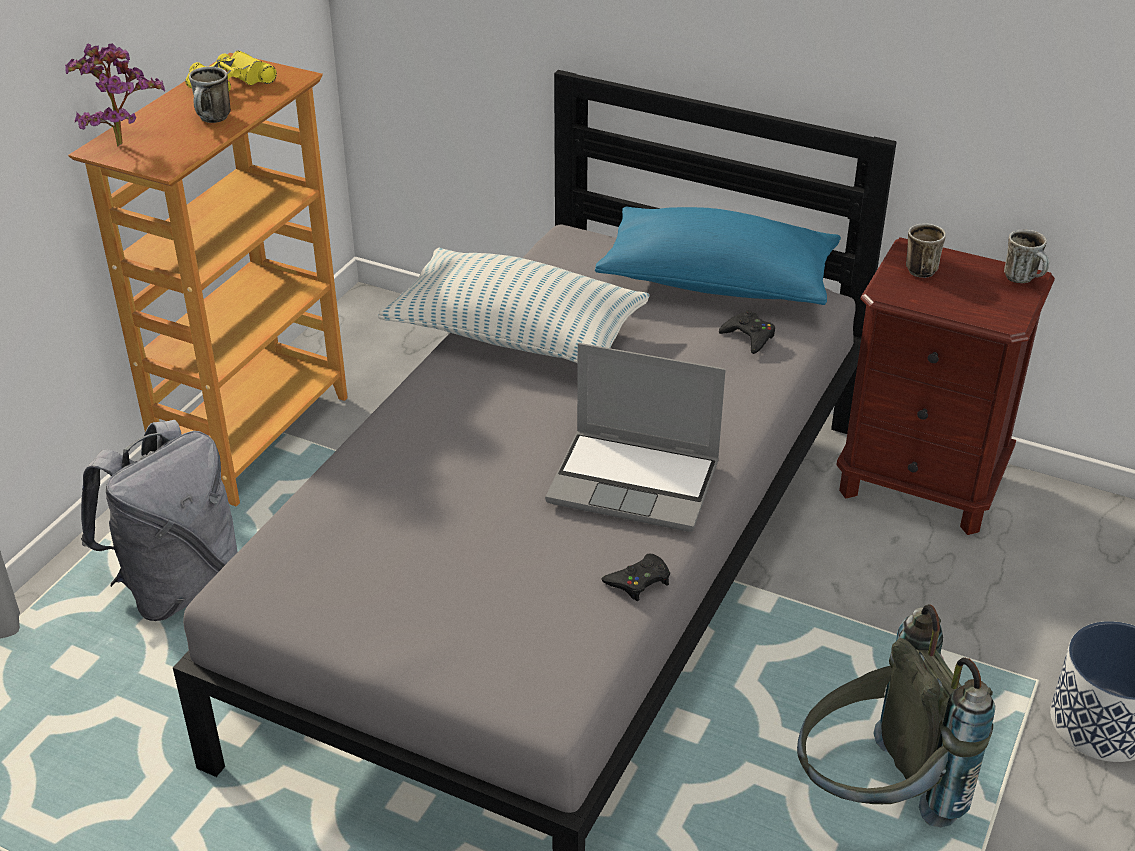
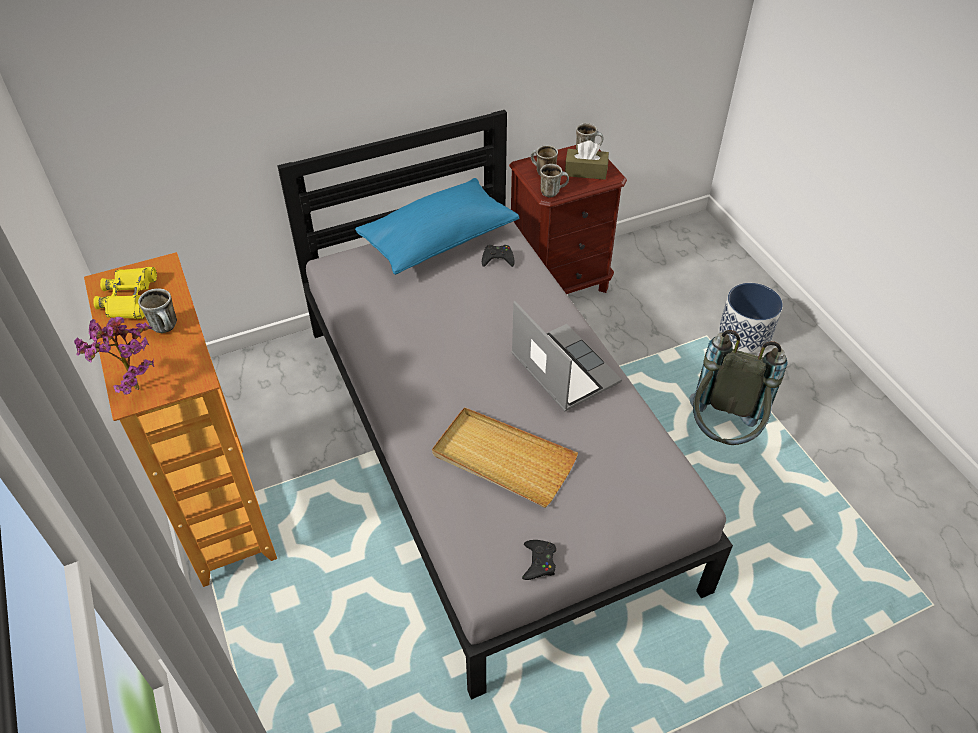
camera: 50 degrees left, 10 degrees up
grey backpack [81,420,238,621] -> none
pillow [378,248,650,363] -> none
laptop [545,343,726,532] -> laptop turned 90 degrees counterclockwise [511,301,622,411]
black game controller [601,554,670,601] -> black game controller moved to [522,540,556,580]
none -> beige tray [432,407,578,508]
none -> mug [540,164,569,198]
none -> brown tissue box [565,140,609,180]

